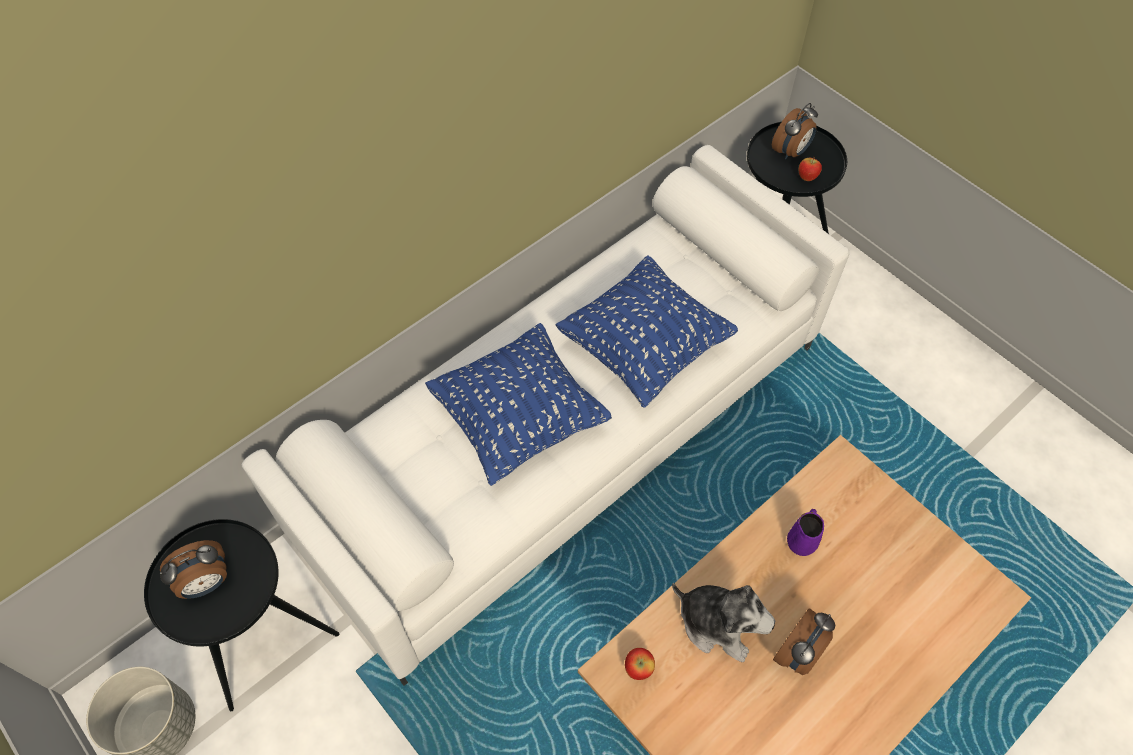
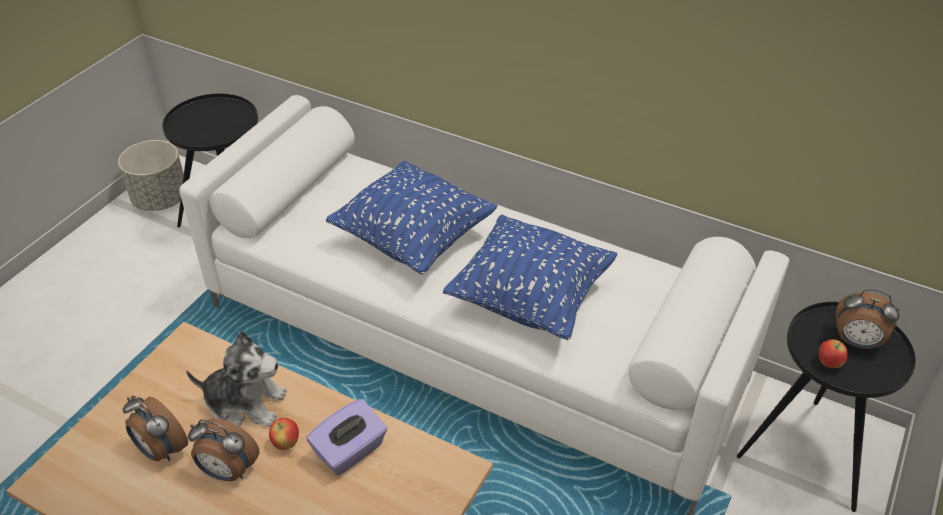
camera: 70 degrees right, 15 degrees down
alarm clock [160,540,227,599] -> alarm clock moved to [122,396,188,461]
apple [625,648,655,680] -> apple moved to [269,418,299,450]
plush toy [672,583,775,663] -> plush toy turned 90 degrees counterclockwise [186,331,287,427]
purple mug [787,509,824,556] -> purple tissue box [306,399,387,475]

